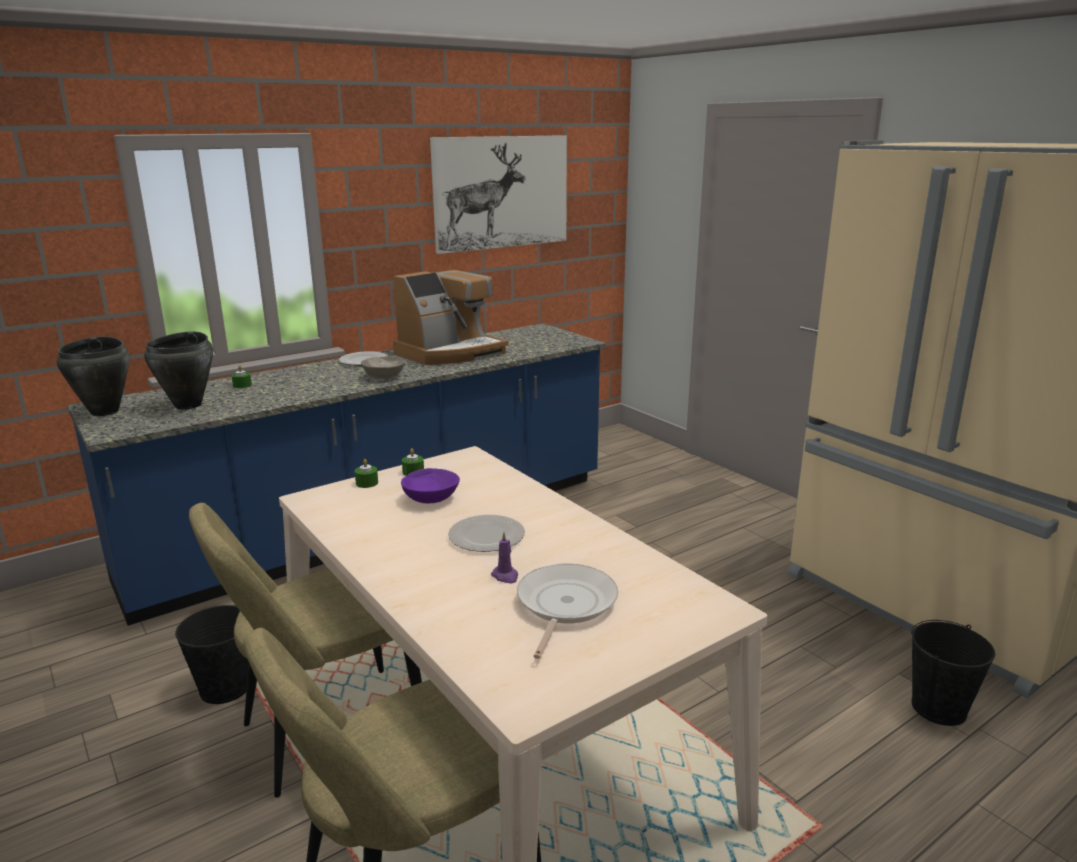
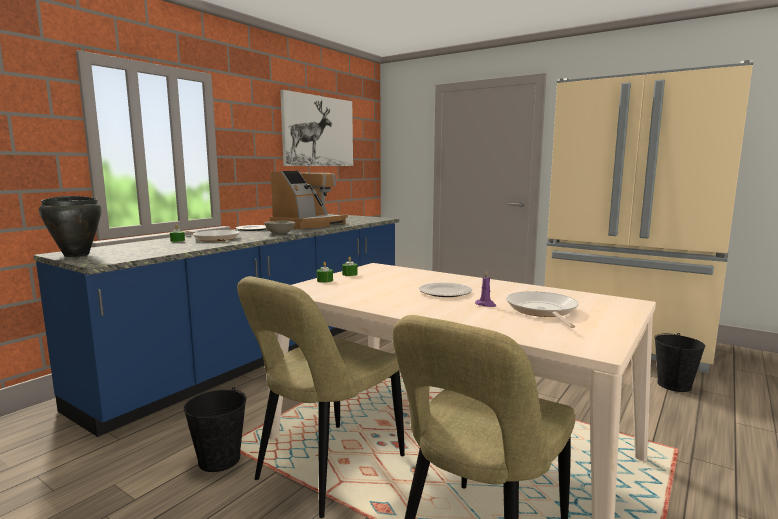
camera: 20 degrees left, 10 degrees down
black cooking pot [144,331,213,410] -> none
purple bowl [401,468,460,503] -> none
none -> frying pan [185,230,240,241]

